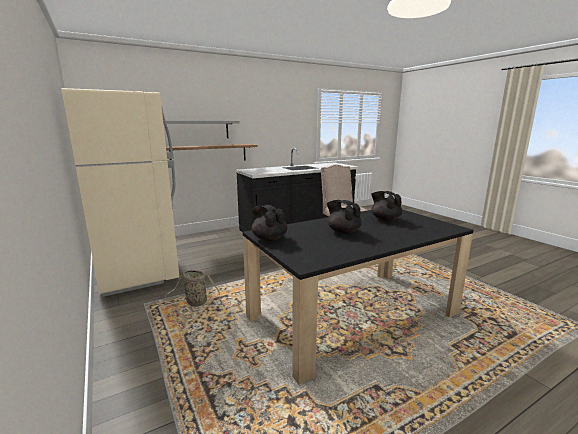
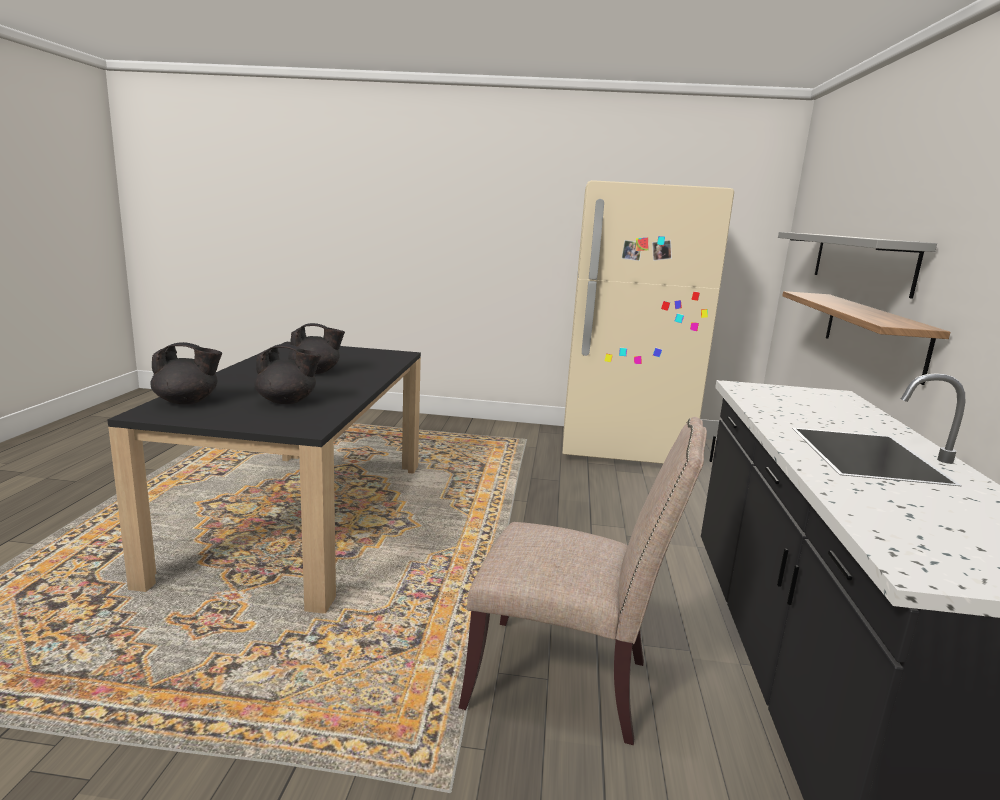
camera: 125 degrees right, 0 degrees up
basket [165,270,220,306] -> none
black teapot [252,204,287,241] -> black teapot moved to [150,342,222,404]

